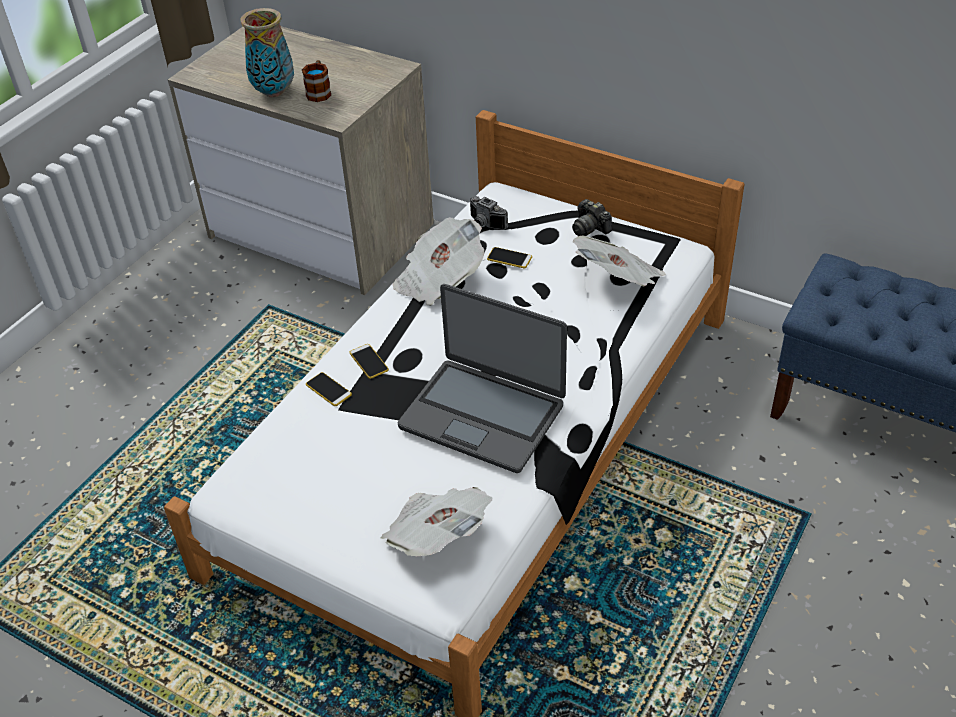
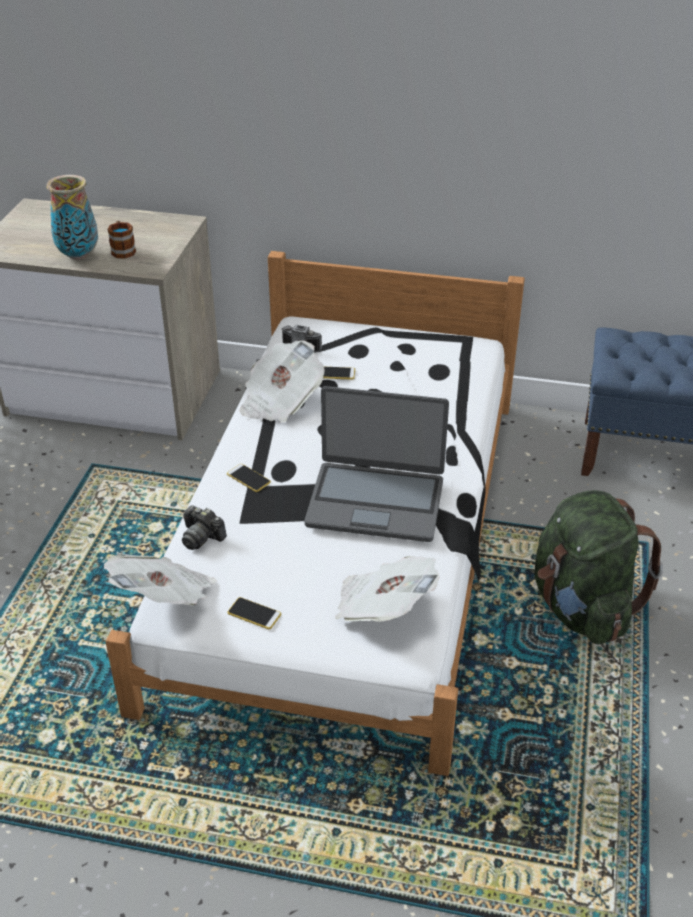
camera: 20 degrees left, 5 degrees down
phone [306,372,352,406] -> phone moved to [228,597,281,629]
camera [572,199,612,236] -> camera moved to [182,505,227,550]
newspaper [573,235,665,286] -> newspaper moved to [104,555,217,606]
none -> green backpack [534,490,663,644]

